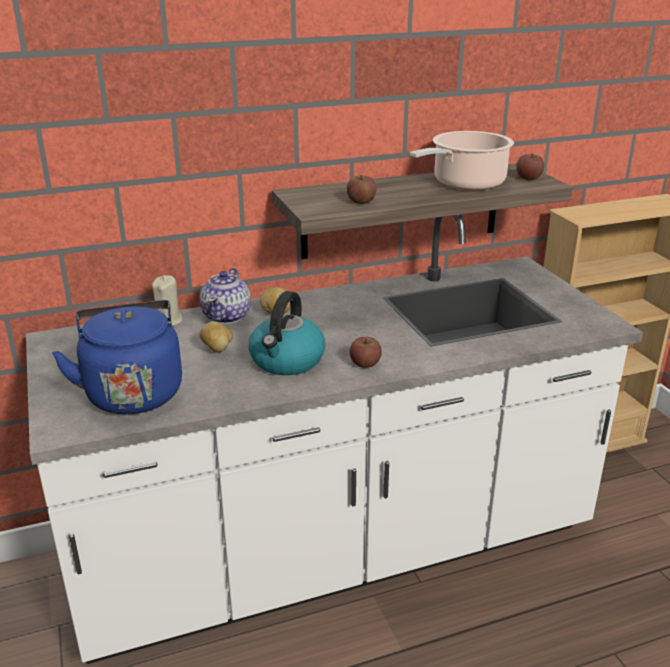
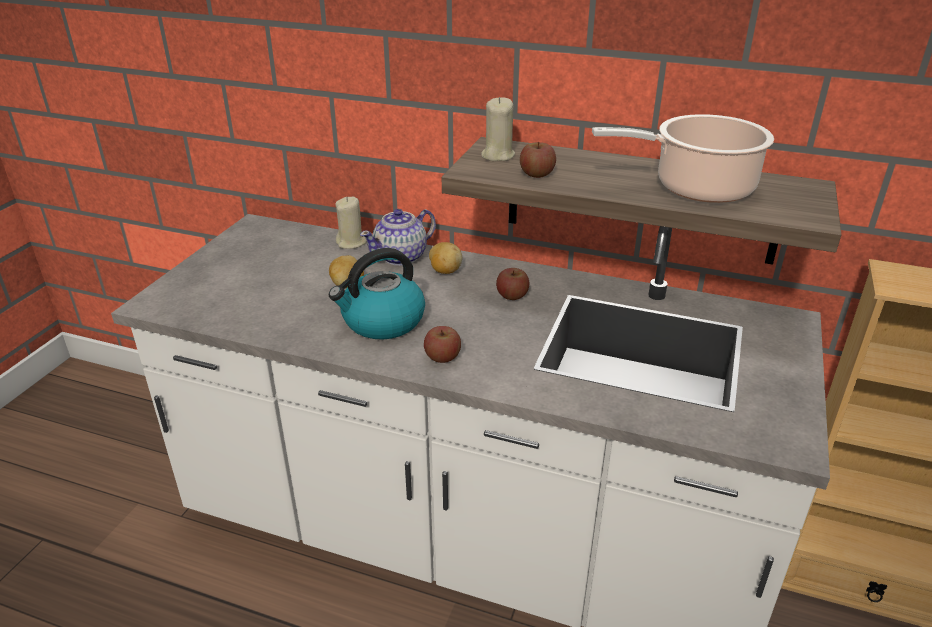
camera: 40 degrees right, 5 degrees up
blue kettle [52,300,182,414] -> none
apple [516,153,544,180] -> apple moved to [496,268,529,300]
none -> beige candle [481,97,515,161]

